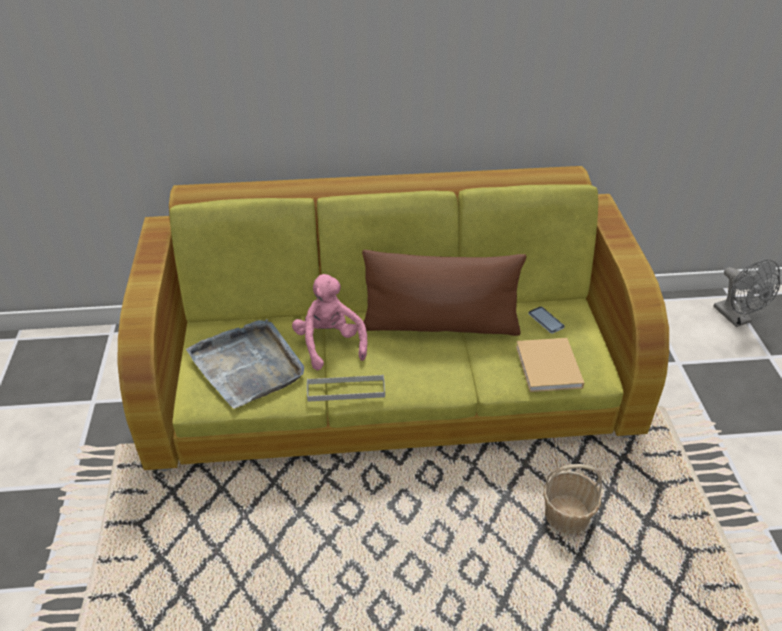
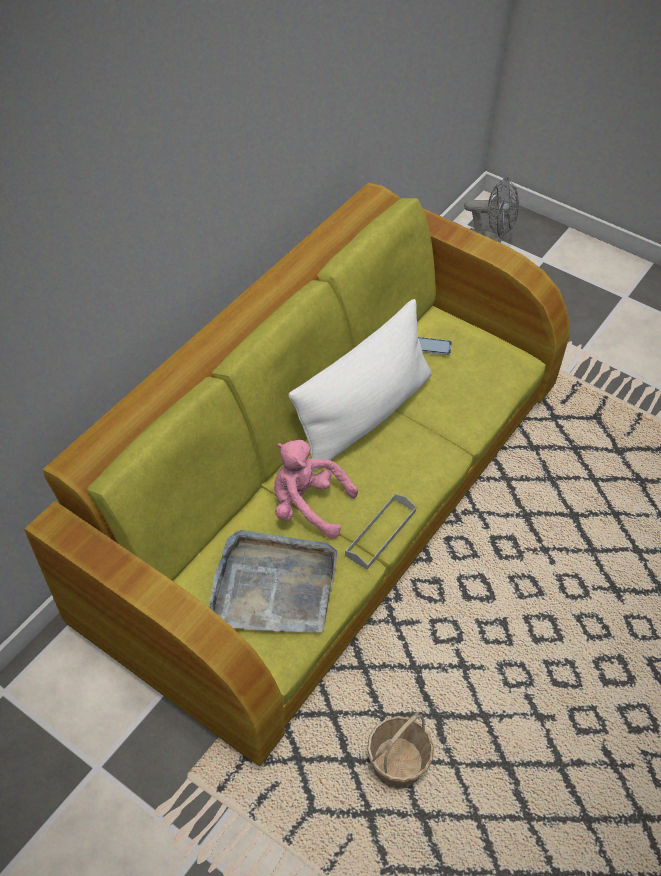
camera: 50 degrees left, 10 degrees up
brown pillow [362,250,526,336] -> white pillow [288,299,432,471]
beige book [516,338,584,392] -> none
basket [543,464,602,534] -> basket moved to [367,712,434,789]

